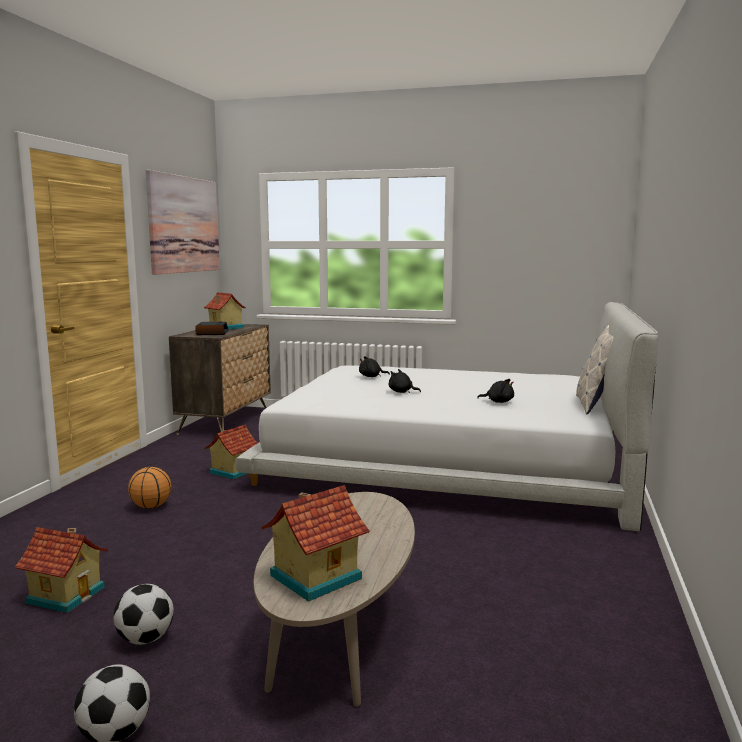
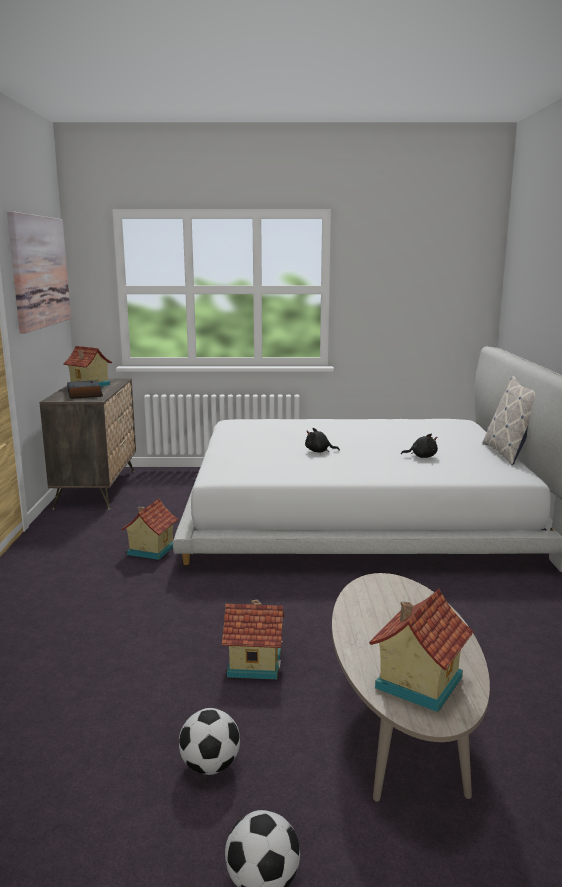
camera: 15 degrees left, 5 degrees up
toy house [15,527,108,613] -> toy house moved to [222,600,285,680]
basketball [128,467,171,509] -> none
black plush toy [359,356,390,377] -> none

